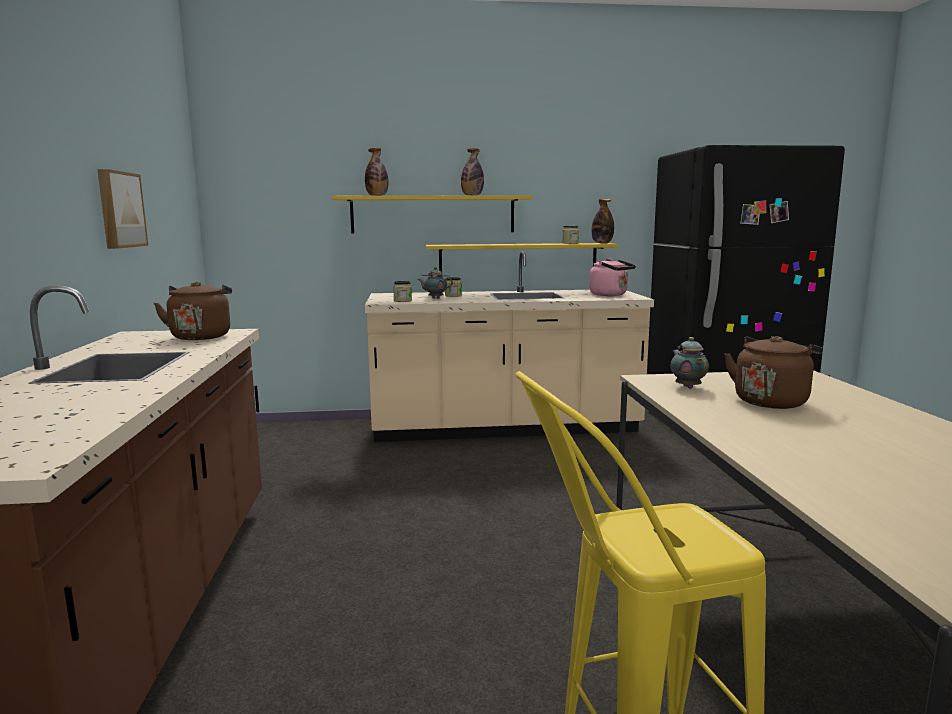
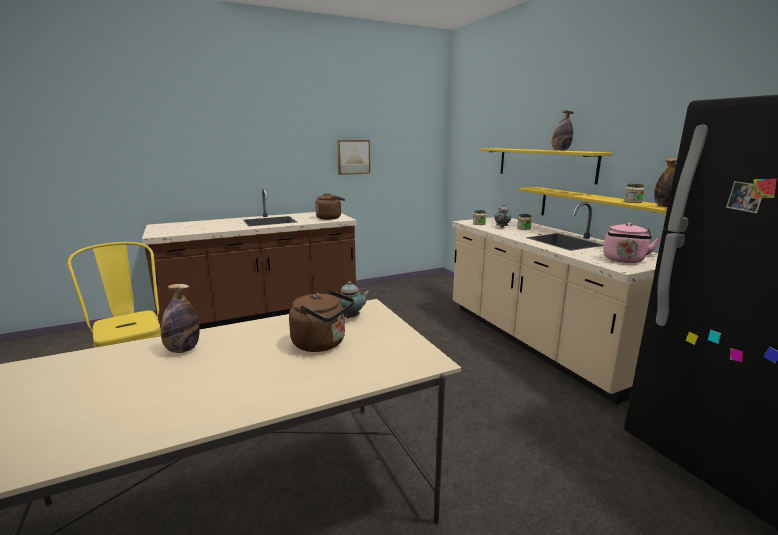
camera: 70 degrees right, 5 degrees up
bottle [365,148,389,196] -> bottle moved to [161,284,199,353]

